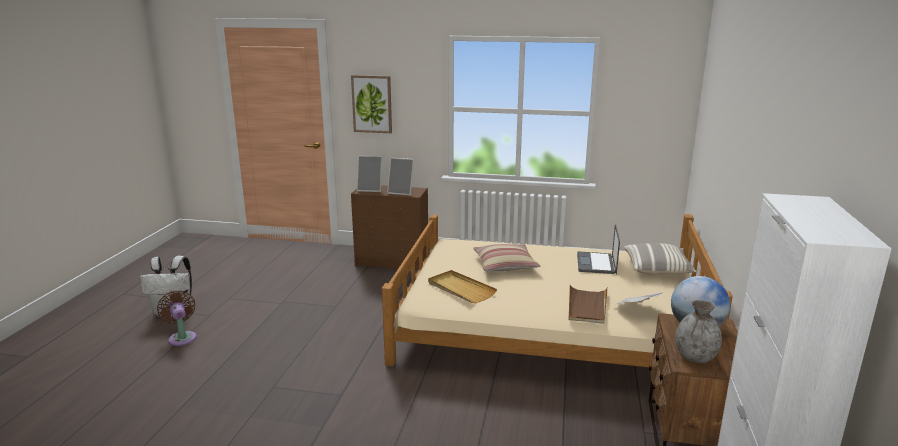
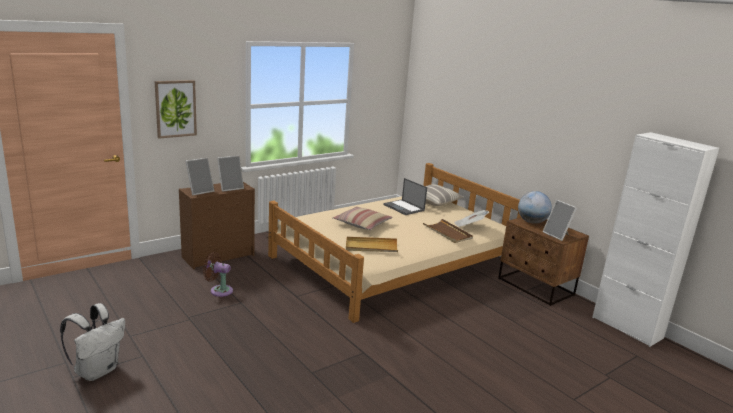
camera: 50 degrees left, 0 degrees up
brown fan [157,290,197,346] -> brown fan moved to [203,252,233,297]
grey vase [675,300,722,363] -> picture frame [542,200,577,241]

